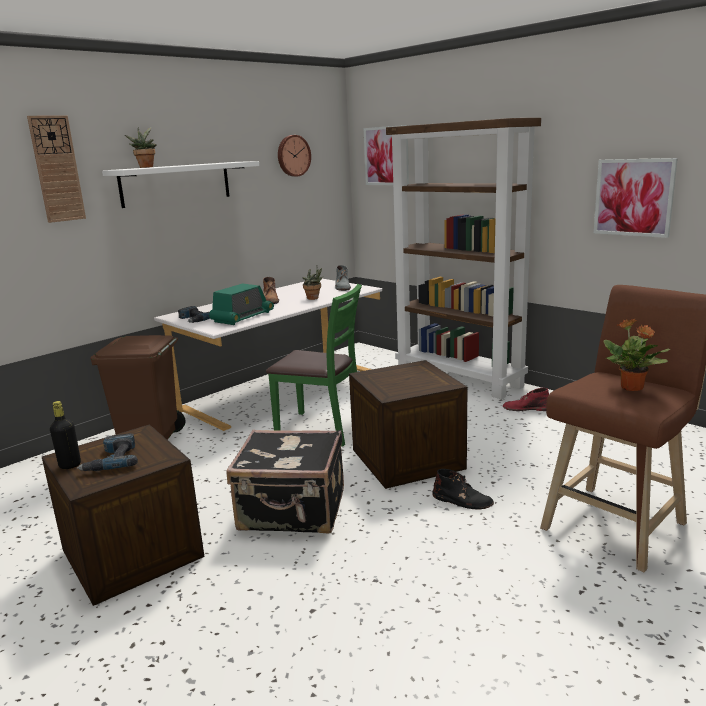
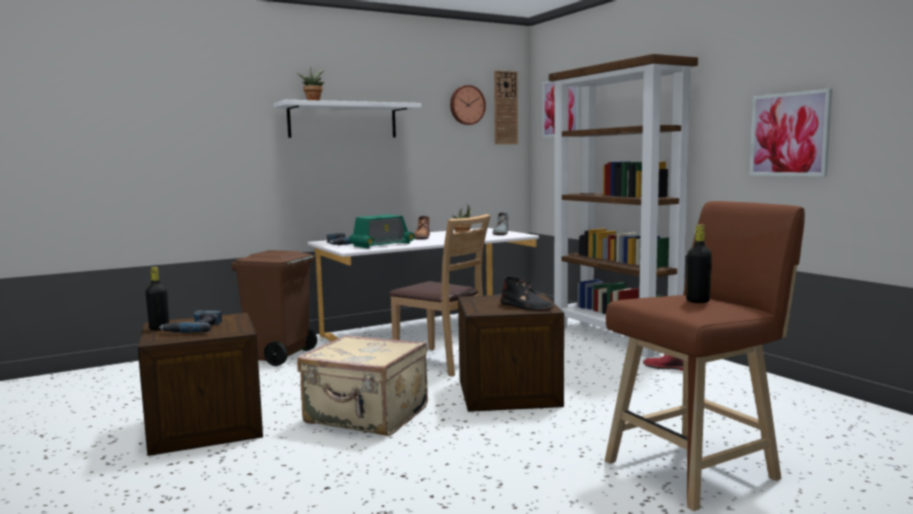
camera: 15 degrees right, 10 degrees down
wall clock [27,115,86,223] -> wall clock moved to [494,70,518,144]
black suitcase [226,429,344,533] -> beige suitcase [297,334,428,436]
green chair [266,284,362,447] -> brown chair [389,214,491,377]
black boot [432,469,494,510] -> black boot moved to [500,276,553,311]
potted plant [604,319,671,391] -> black bottle [686,225,712,303]

